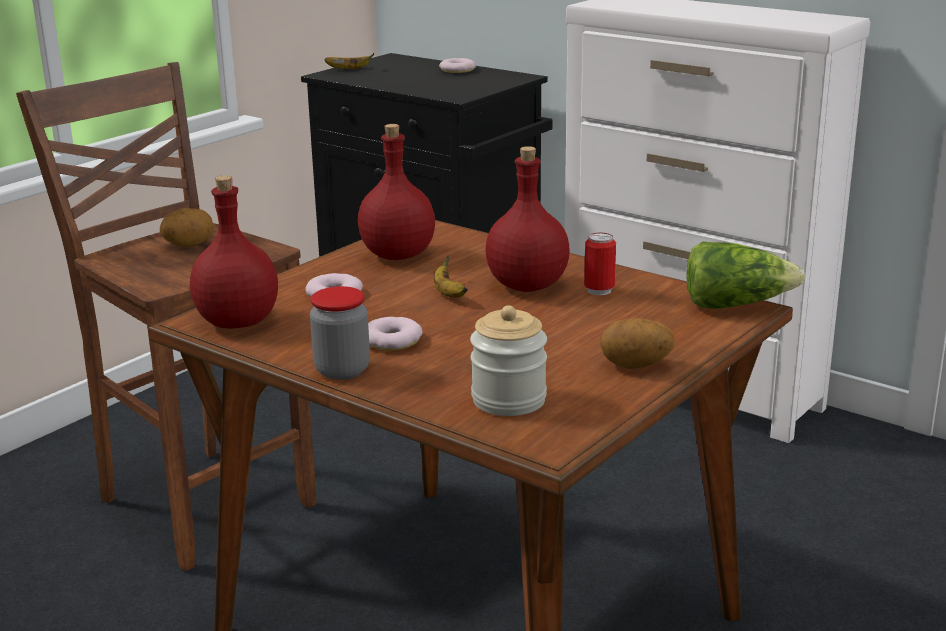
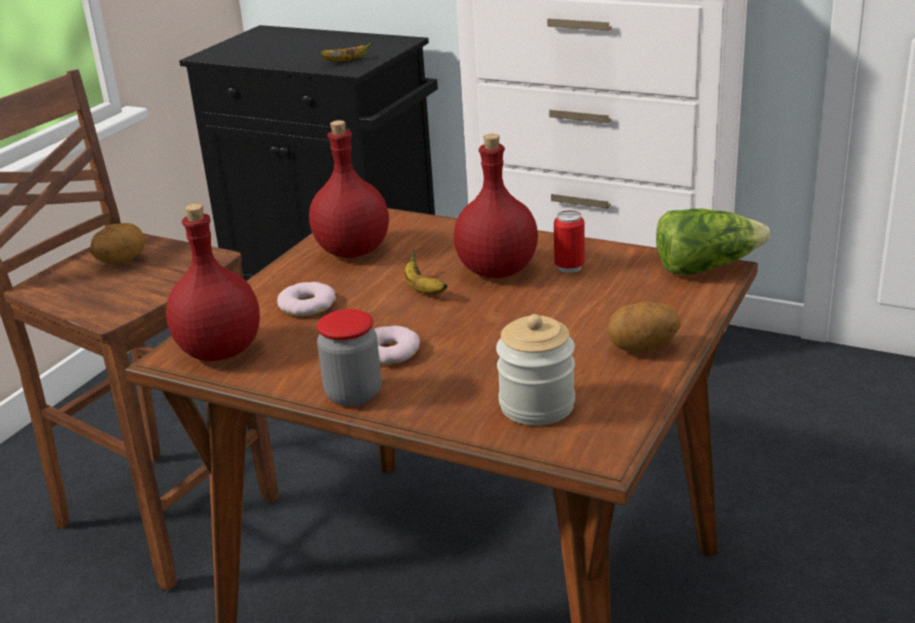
camera: 10 degrees left, 5 degrees up
banana [325,53,374,69] -> banana moved to [320,42,373,62]
donut [439,58,476,73] -> none

